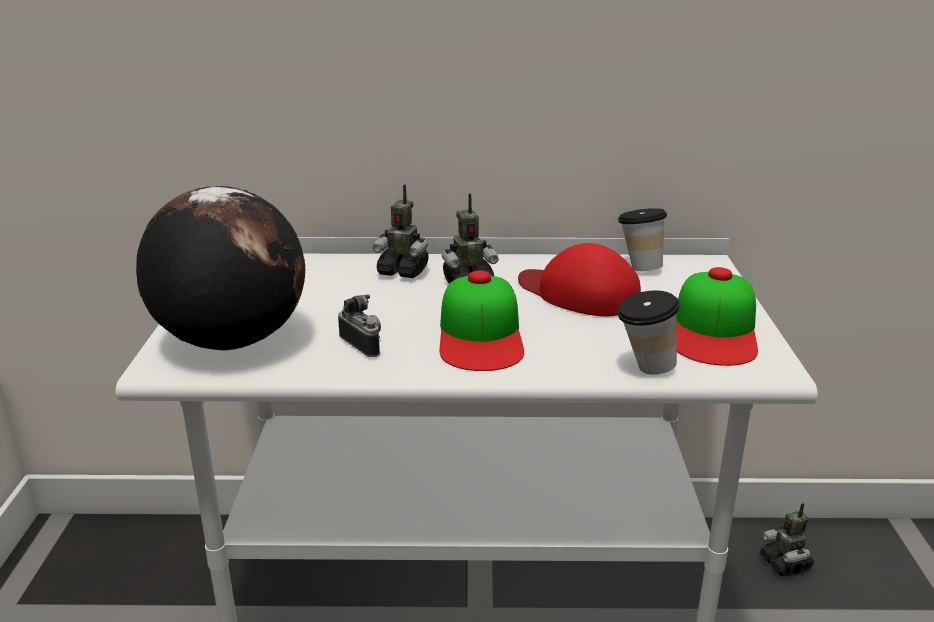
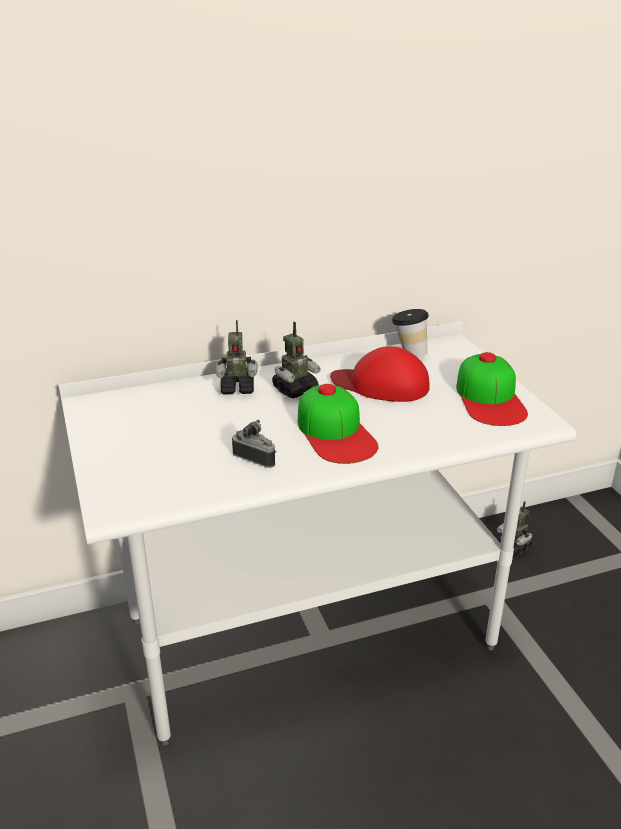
camera: 20 degrees left, 5 degrees up
globe [136,186,305,351] -> none
cup [617,290,680,375] -> none

